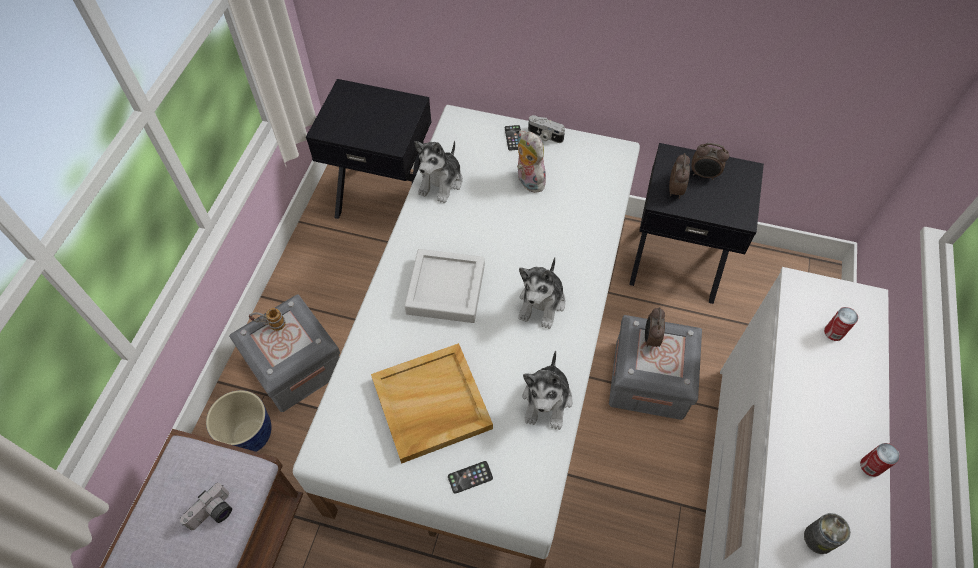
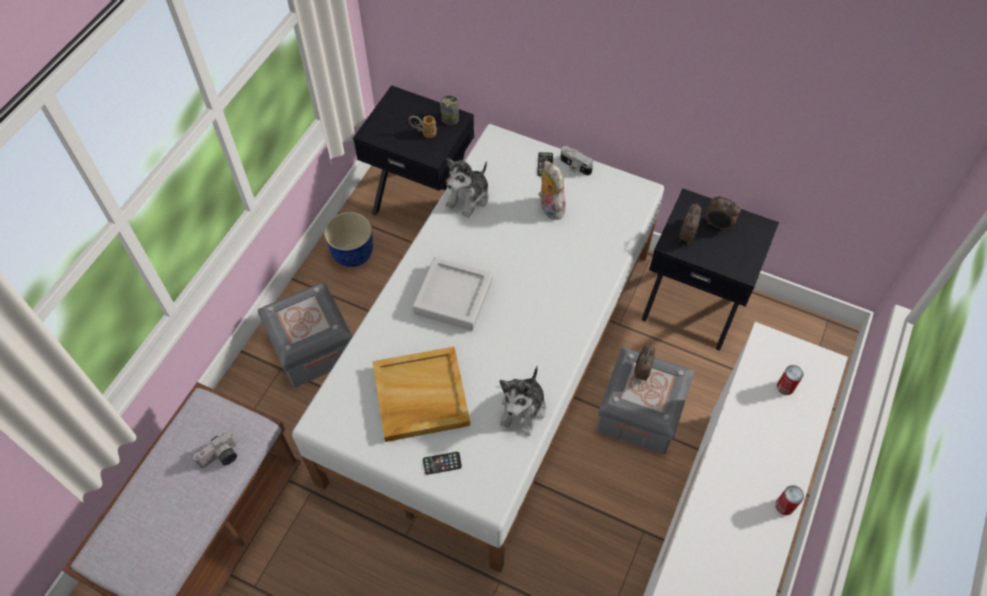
camera: 10 degrees right, 0 degrees up
planter [206,390,272,452] -> planter moved to [324,212,373,267]
mug [249,308,286,331] -> mug moved to [408,115,437,138]
plush toy [518,257,566,329] -> none
can [804,513,851,554] -> can moved to [440,95,459,125]

